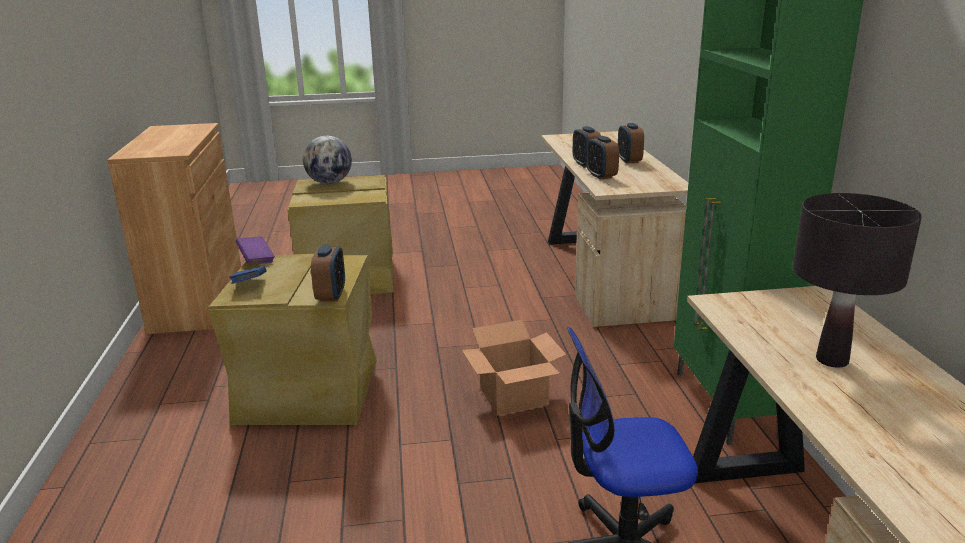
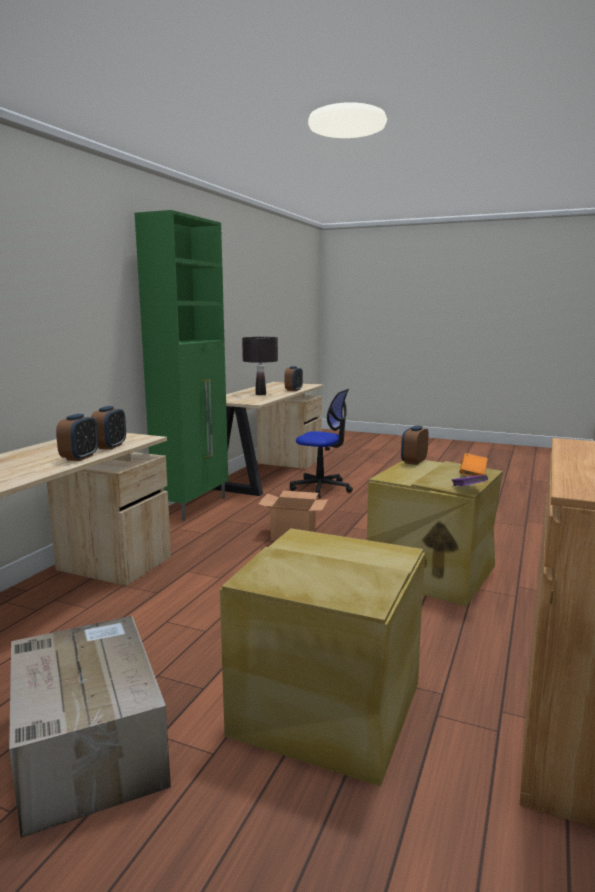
camera: 150 degrees left, 10 degrees down
blue book [229,266,266,284] -> orange book [459,453,488,476]
globe [303,136,352,184] -> none
alarm clock [618,123,644,164] -> alarm clock moved to [284,366,303,391]
none -> cardboard box [9,616,171,838]

